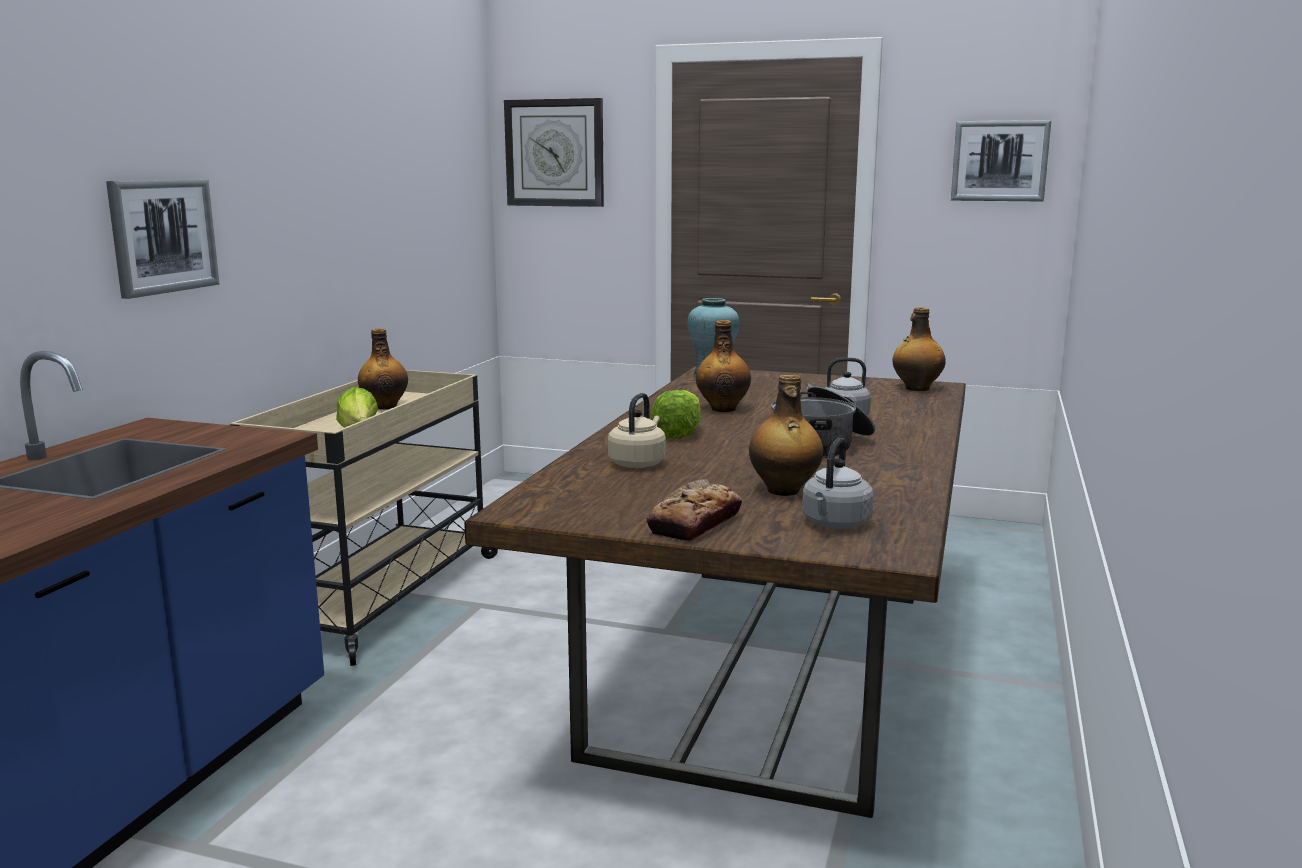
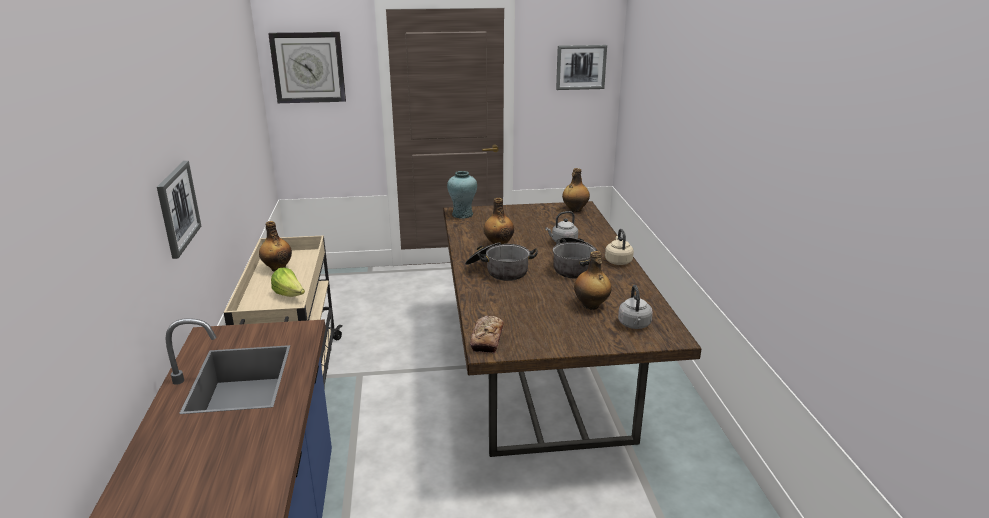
camera: 25 degrees left, 10 degrees up
beige kettle [608,393,666,468] -> beige kettle moved to [605,229,634,265]
bread [647,479,742,542] -> bread moved to [470,315,504,353]
lettuce [650,390,701,439] -> cooking pot [465,243,538,281]

